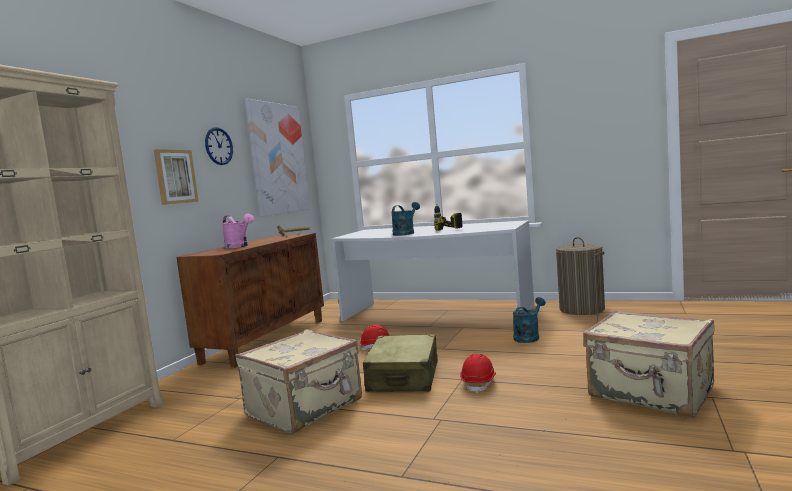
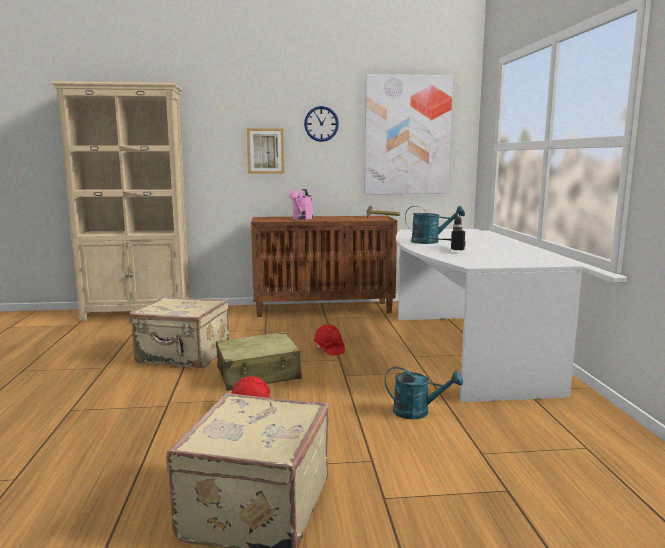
camera: 60 degrees right, 5 degrees up
laundry basket [556,237,605,315] -> none

